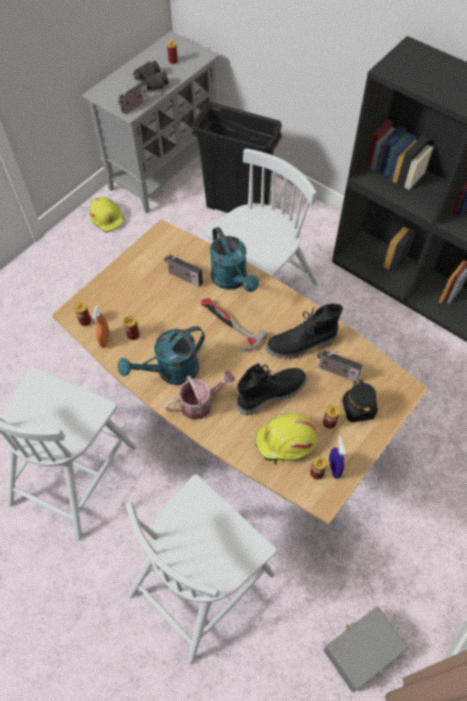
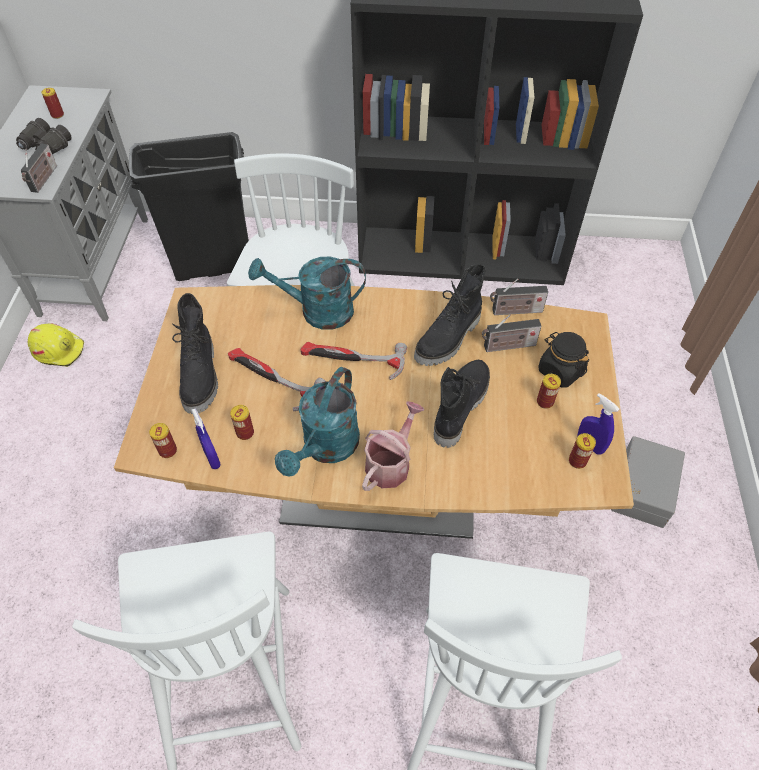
camera: 35 degrees left, 5 degrees down
orange spray bottle [92,305,110,348] -> blue spray bottle [191,408,221,469]
radio [165,254,203,287] -> radio moved to [490,278,548,315]
turquoise watering can [210,227,259,292] -> turquoise watering can turned 150 degrees clockwise [248,257,366,330]
yellow hard hat [255,413,318,465] -> none
grey storage box [324,607,409,692] -> grey storage box moved to [611,436,685,528]
none -> black boot [172,293,218,414]
none -> hammer [228,348,325,411]

